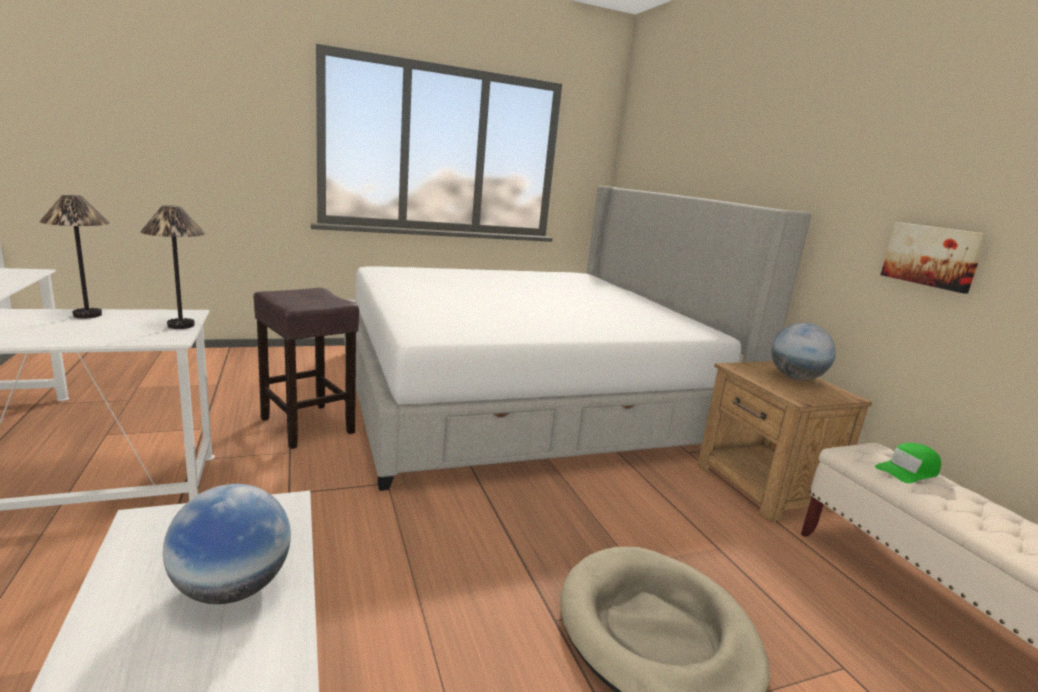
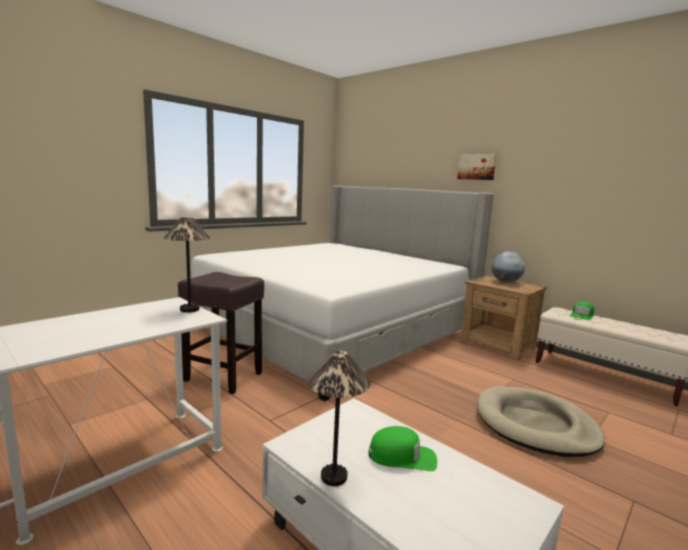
camera: 25 degrees left, 5 degrees down
table lamp [40,195,110,318] -> table lamp moved to [307,351,371,486]
globe [163,484,291,604] -> green cap [368,426,437,471]
picture [880,222,988,293] -> picture moved to [457,154,497,180]

